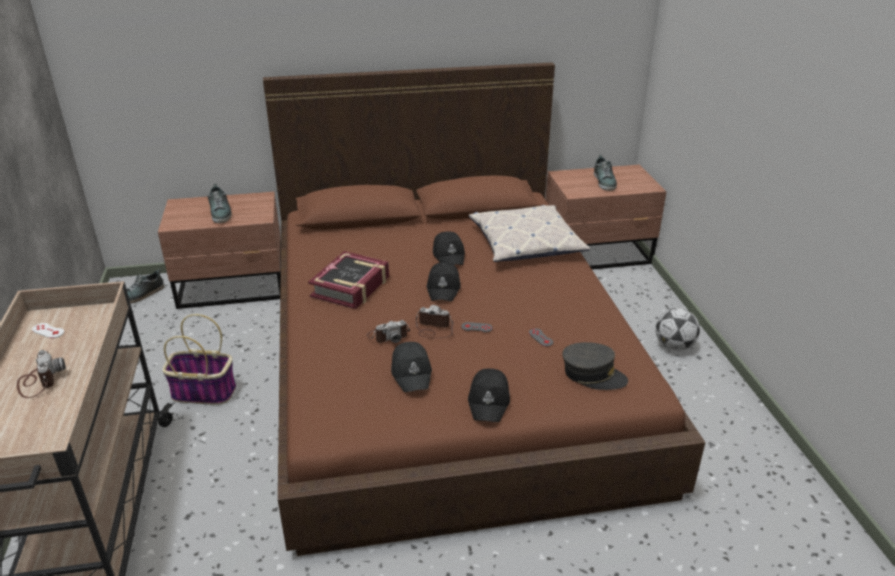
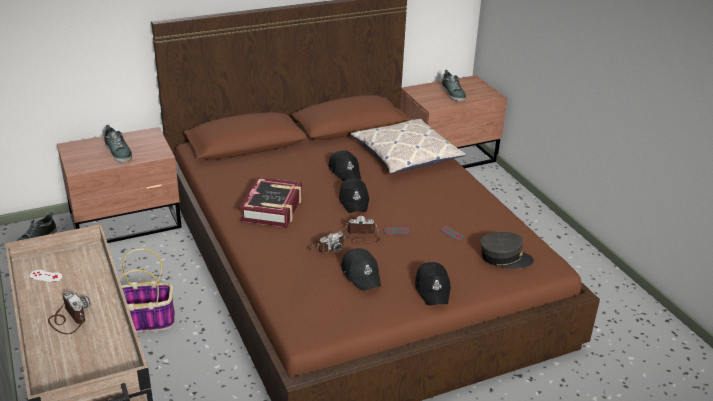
camera: 15 degrees left, 0 degrees up
football [656,308,700,350] -> none

